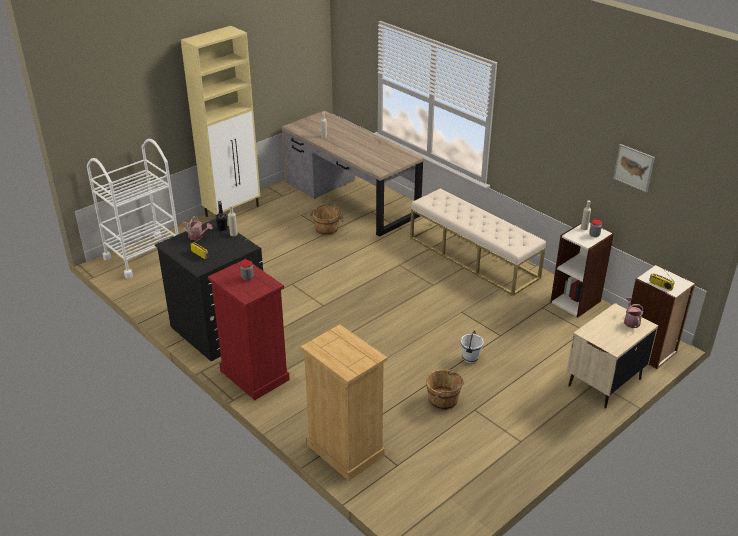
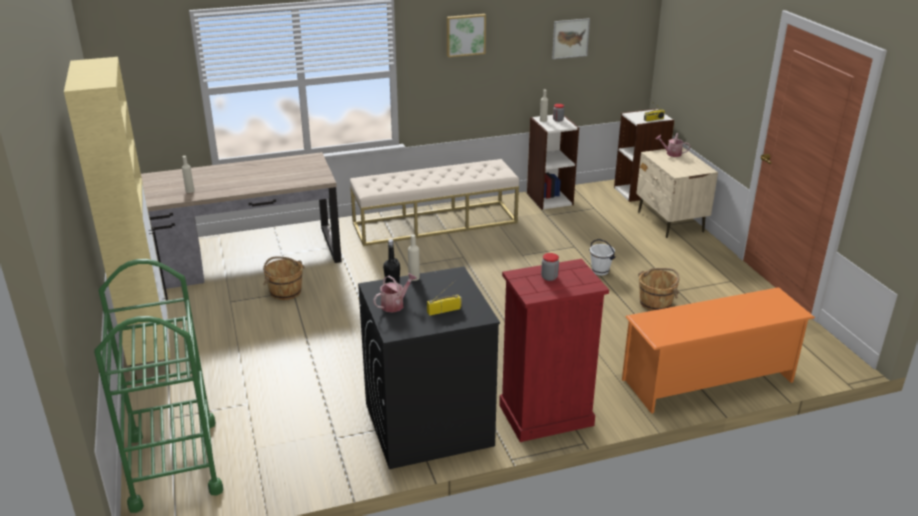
camera: 65 degrees left, 5 degrees down
white cart [87,139,178,279] -> green cart [94,259,223,513]
beige dresser [301,324,387,481] -> orange shoe rack [622,287,815,414]
none -> picture [447,14,486,57]

